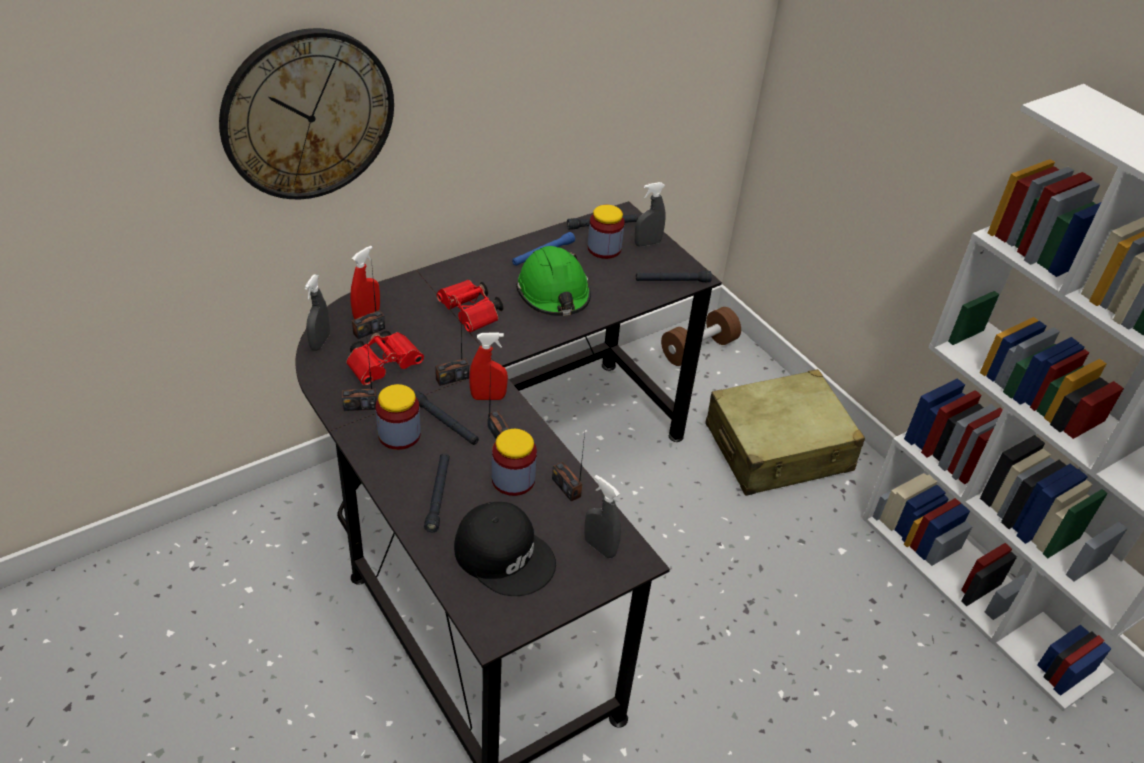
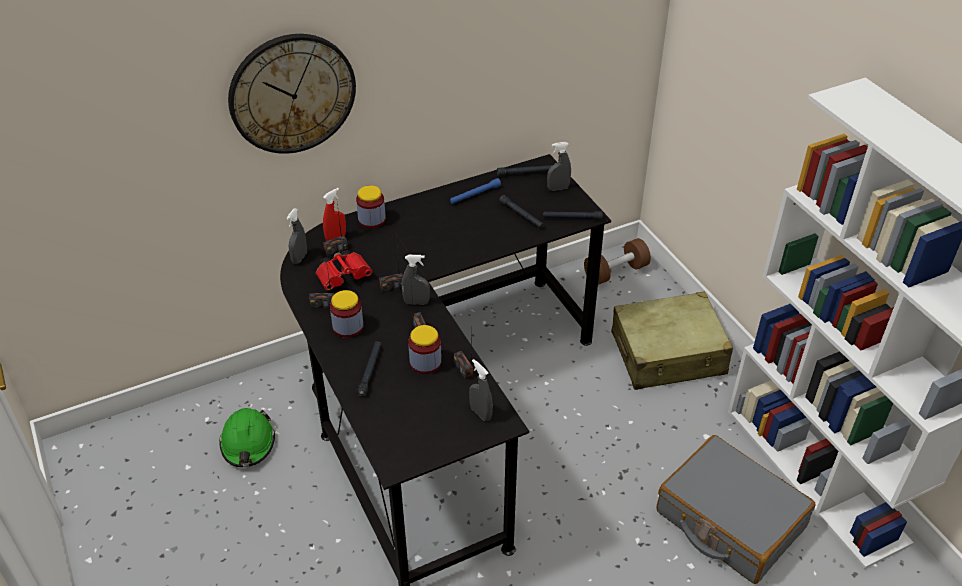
camera: 10 degrees right, 0 degrees up
black flashlight [414,391,479,445] -> black flashlight moved to [499,195,544,228]
red binoculars [436,280,503,332] -> none
black cap [454,502,556,596] -> none
red spray bottle [469,333,508,400] -> grey spray bottle [402,255,430,305]
green hard hat [516,246,591,316] -> green hard hat moved to [219,408,275,467]
jar [588,205,625,259] -> jar moved to [356,185,386,228]
none -> grey suitcase [656,435,816,584]

